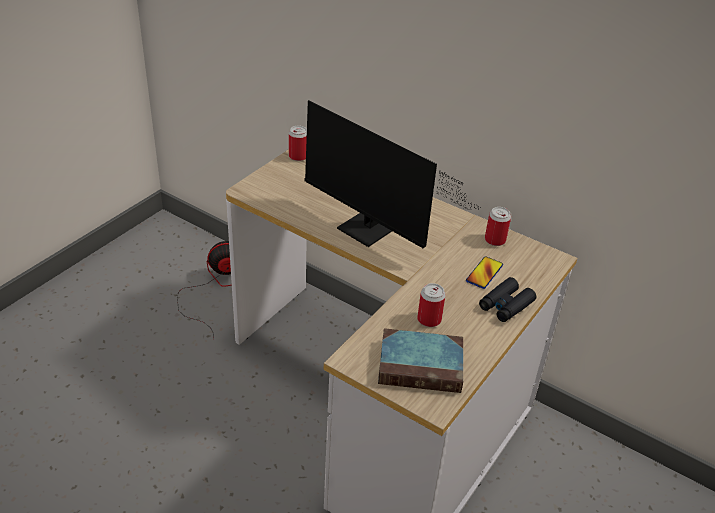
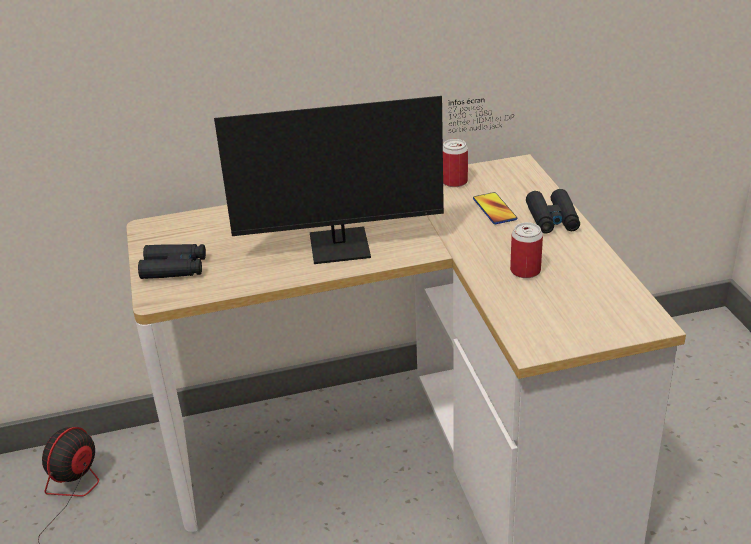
camera: 45 degrees left, 5 degrees down
can [289,126,307,161] -> none
book [378,328,463,393] -> none
none -> black binoculars [138,244,206,279]

